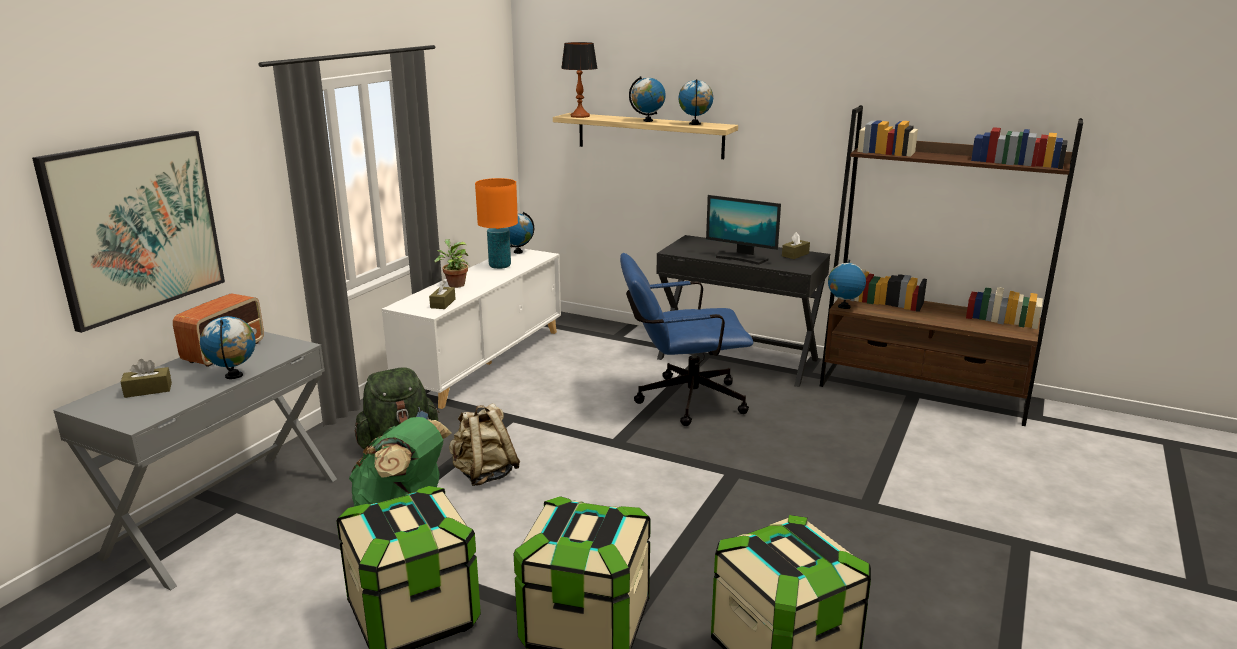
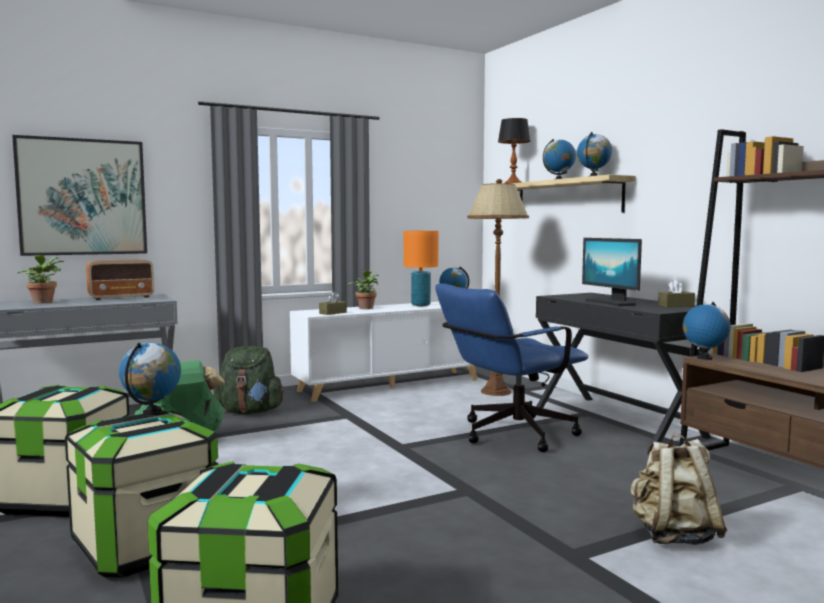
camera: 35 degrees right, 15 degrees down
brown tissue box [121,359,172,398] -> potted plant [17,255,64,304]
globe [200,316,256,379] -> globe moved to [119,343,181,415]
beige backpack [449,403,520,486] -> beige backpack moved to [631,434,728,545]
blue office chair [620,253,753,426] -> blue office chair turned 60 degrees counterclockwise [435,283,588,452]
none -> brown floor lamp [467,179,529,396]

